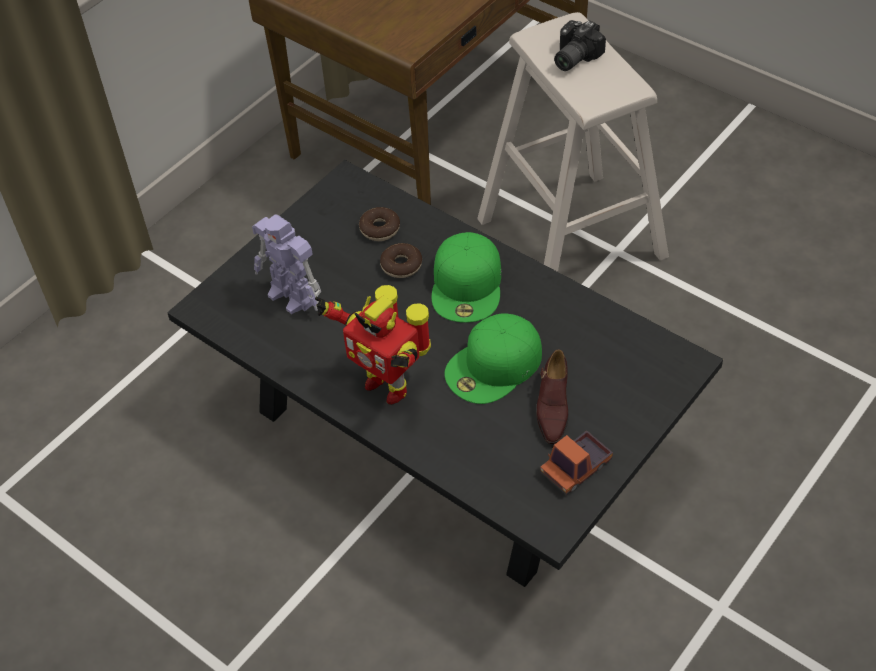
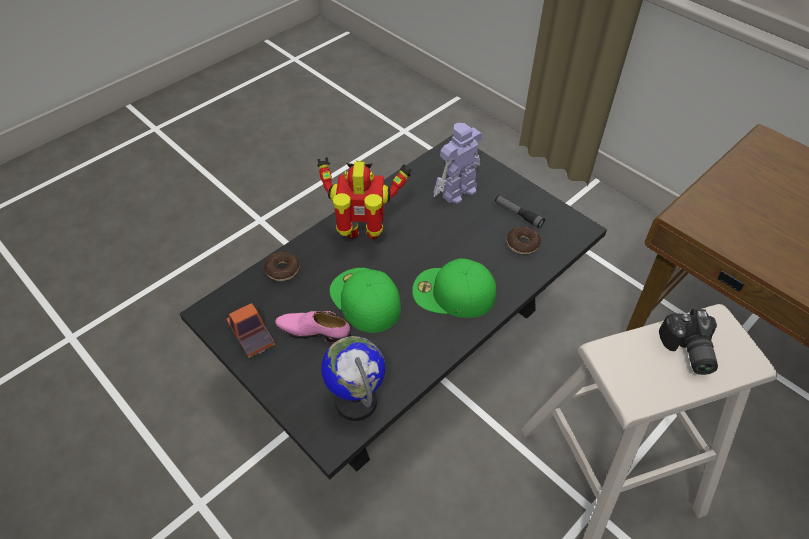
camera: 95 degrees right, 0 degrees up
toy robot [315,285,431,405] -> toy robot turned 45 degrees clockwise [317,157,412,239]
donut [380,243,422,278] -> donut moved to [264,252,300,281]
brown shoe [536,349,569,444] -> pink shoe [275,311,351,343]
camera [554,20,606,71] -> camera turned 135 degrees counterclockwise [659,309,718,375]
none -> globe [321,336,385,421]
none -> flashlight [495,195,545,229]

